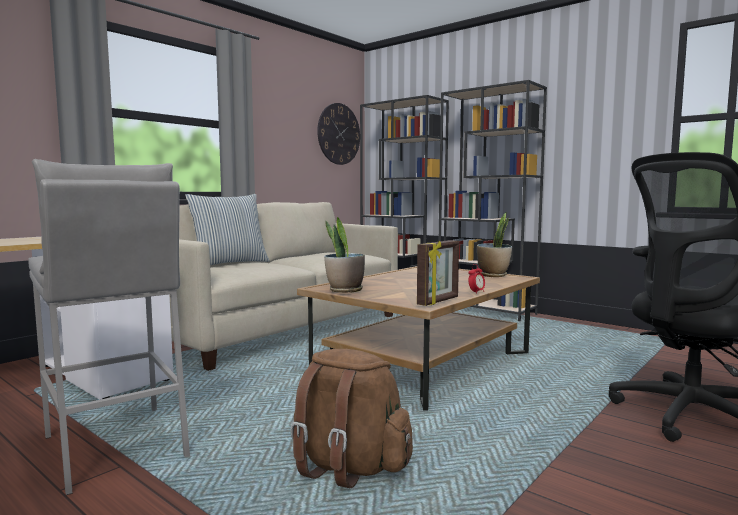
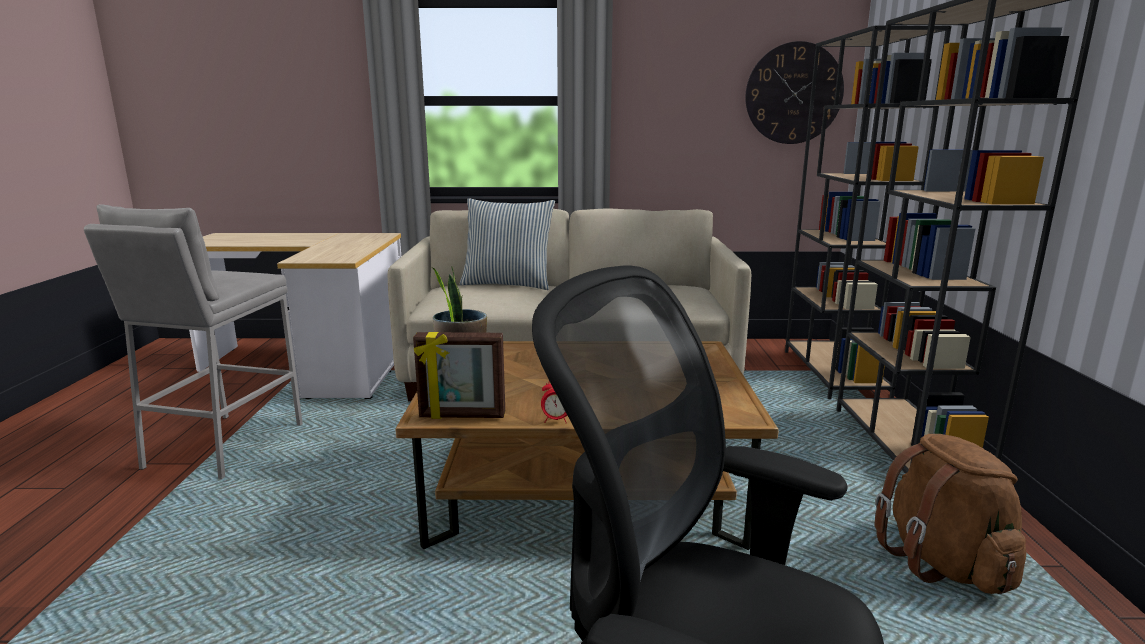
camera: 50 degrees right, 10 degrees up
brown backpack [290,349,413,488] -> brown backpack moved to [874,434,1027,594]
potted plant [477,212,512,277] -> none

